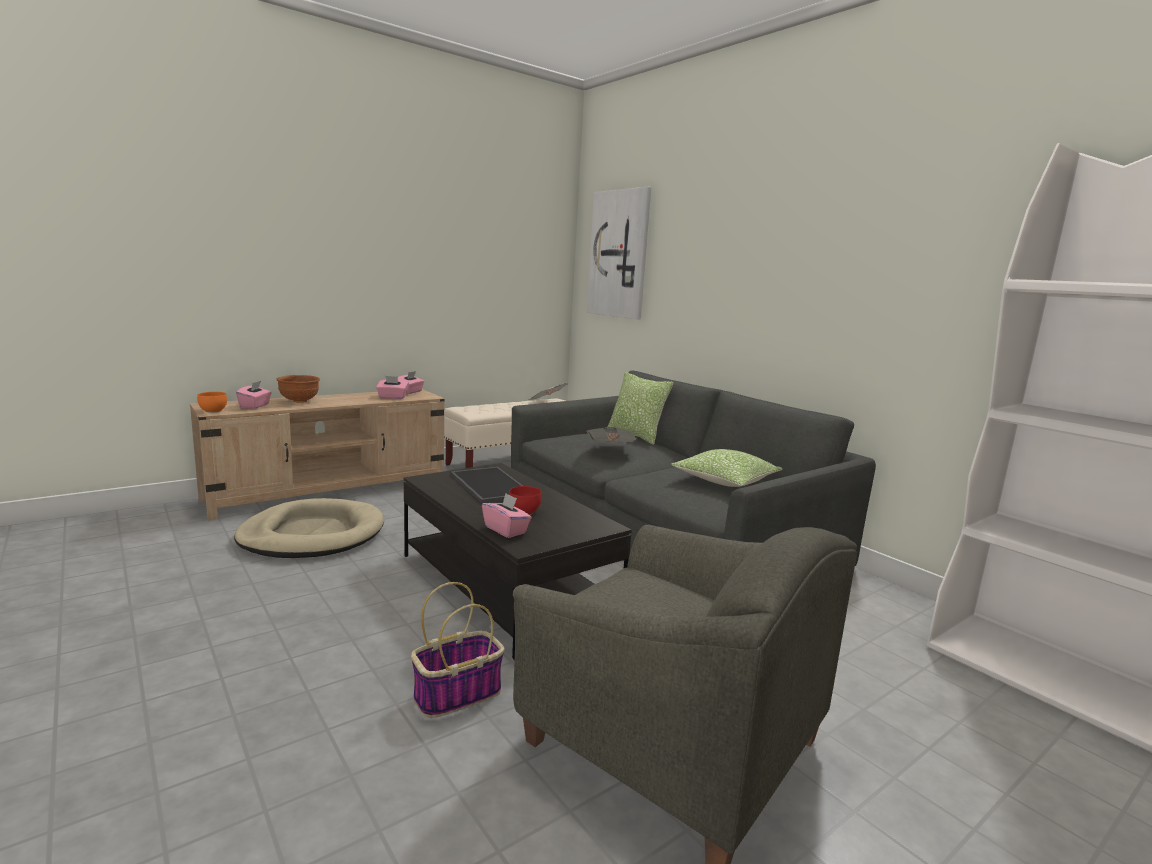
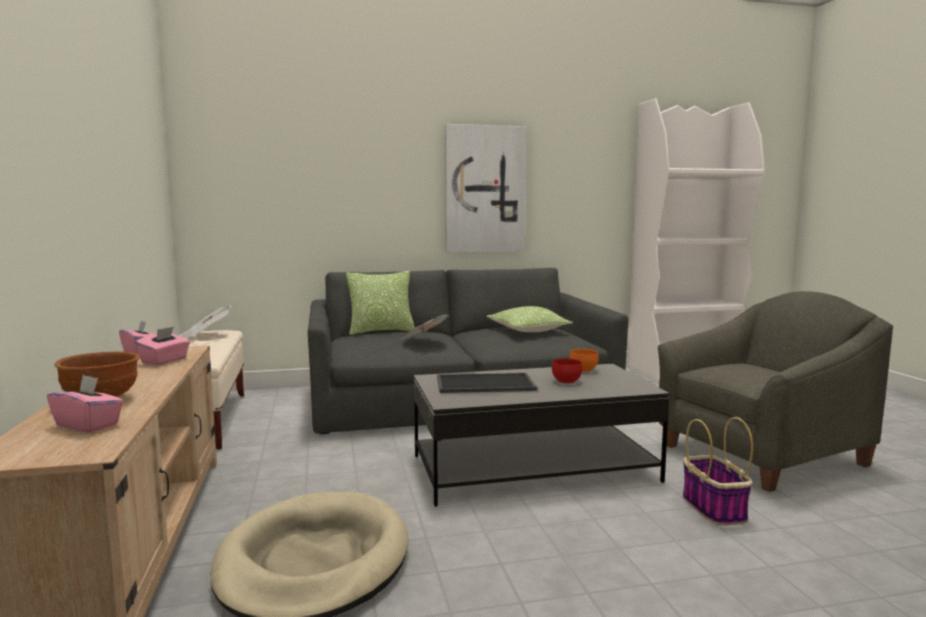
camera: 65 degrees left, 5 degrees down
orange bowl [197,392,227,413] -> orange bowl moved to [570,349,598,372]
pink tissue box [482,493,531,538] -> none
picture [587,187,651,320] -> picture moved to [445,124,527,253]

